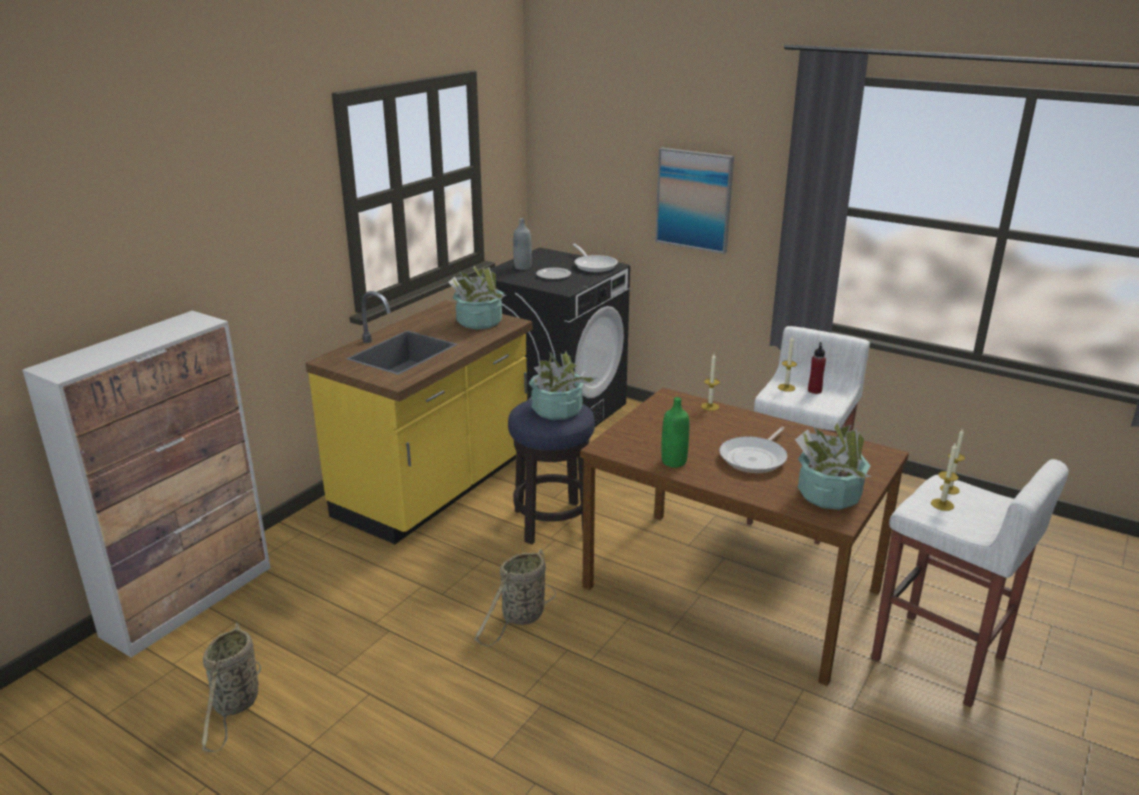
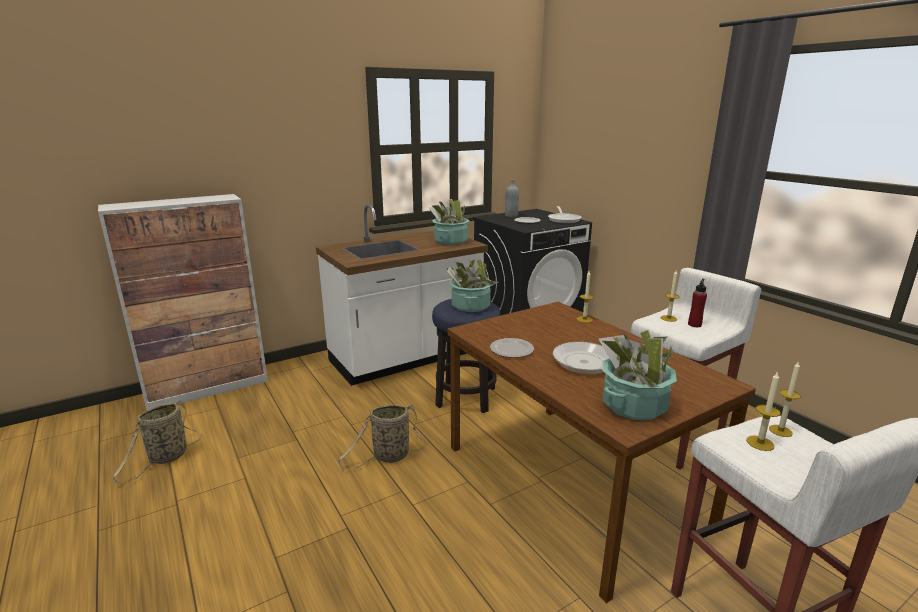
camera: 25 degrees right, 5 degrees down
yellow counter [305,291,533,544] -> white counter [316,204,488,386]
picture [655,148,734,254] -> none
green bottle [661,397,689,468] -> plate [490,338,534,358]

